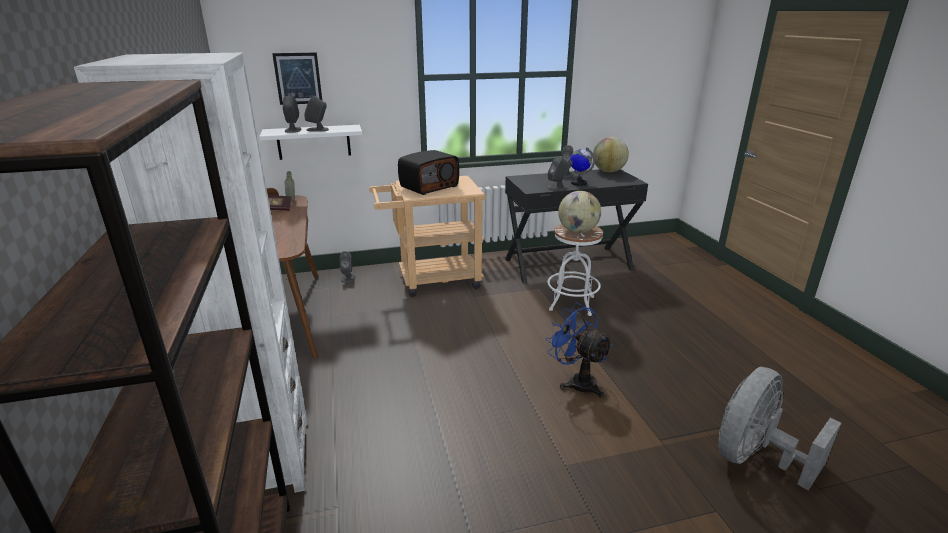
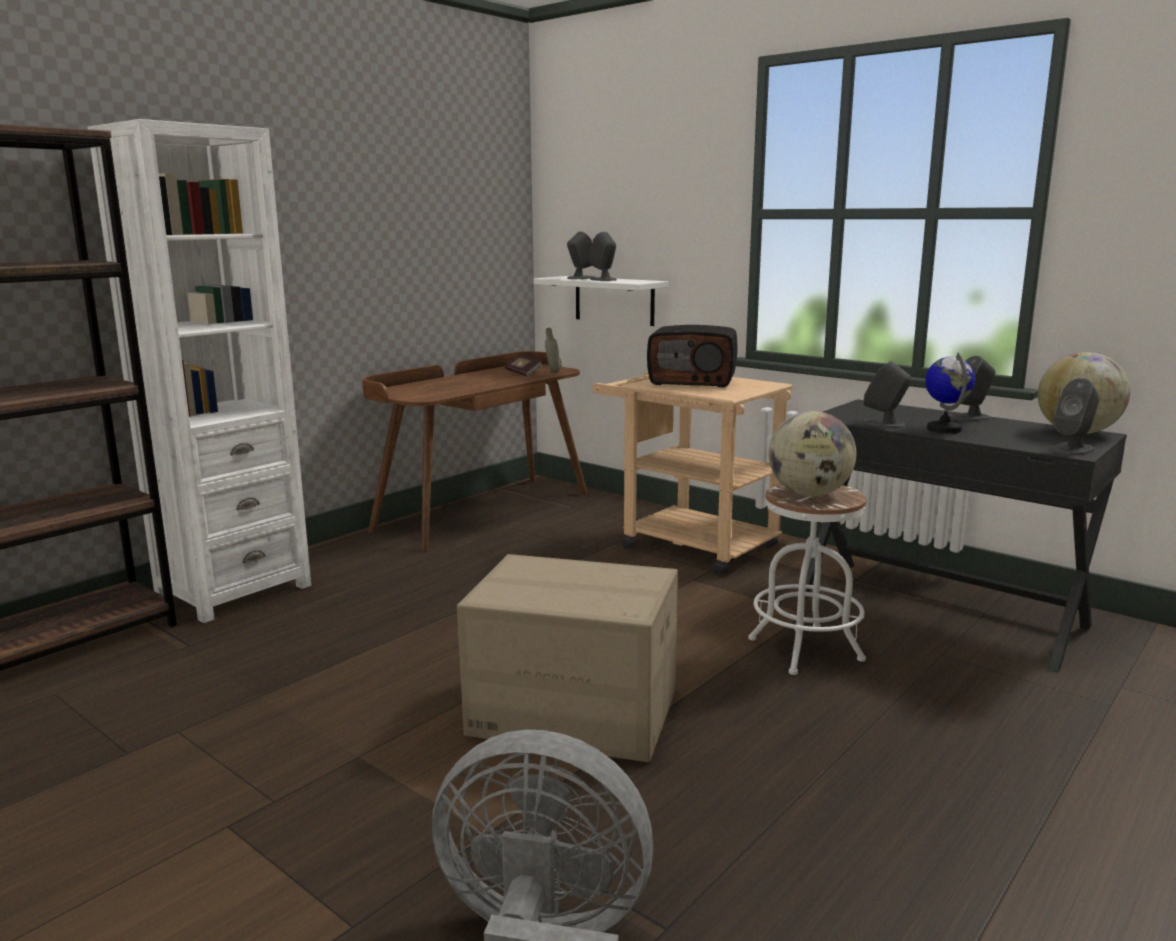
camera: 55 degrees right, 10 degrees down
picture [272,52,322,105] -> none
grey speaker [340,251,355,283] -> grey speaker moved to [1051,378,1099,456]
blue fan [546,303,613,398] -> cardboard box [457,554,678,762]

